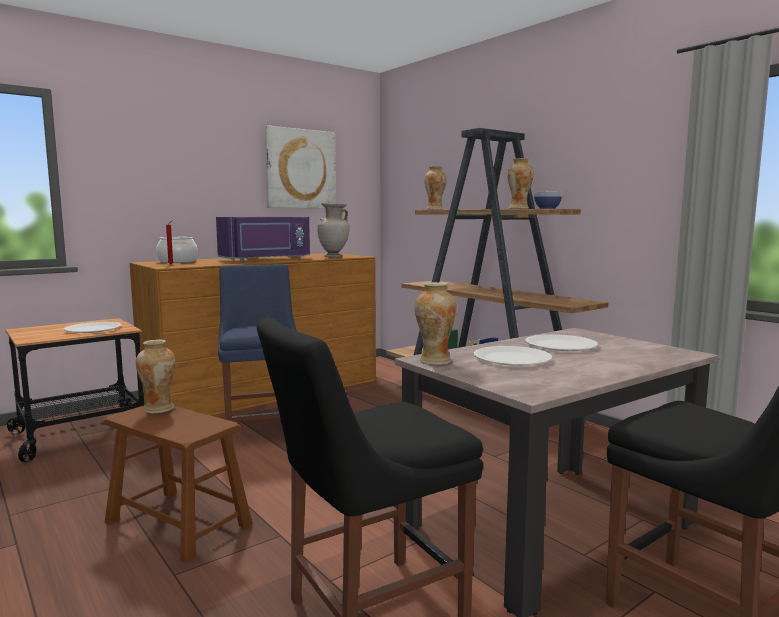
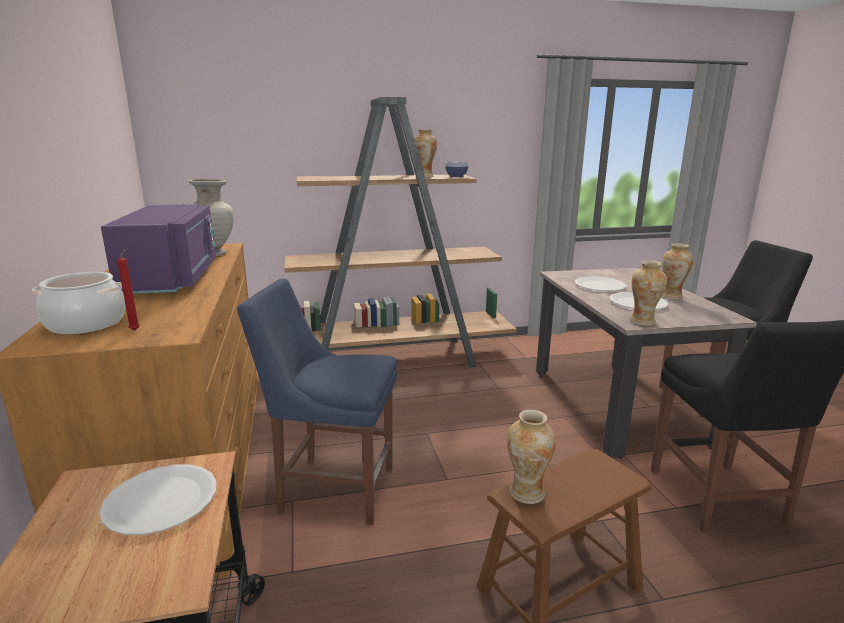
camera: 65 degrees left, 10 degrees up
picture [264,125,336,208] -> none
vase [424,166,447,210] -> vase moved to [662,243,694,300]

